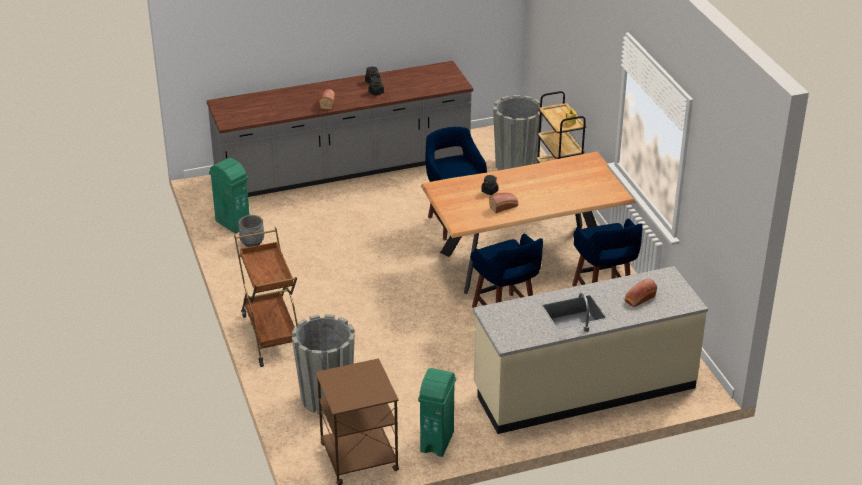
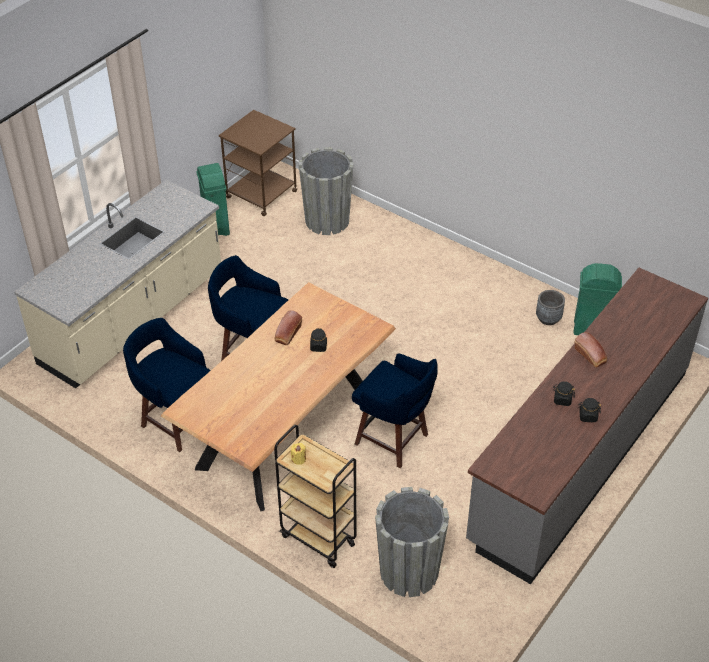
camera: 145 degrees right, 10 degrees up
brown cart [234,227,298,367] -> none
bread [625,278,657,307] -> none

